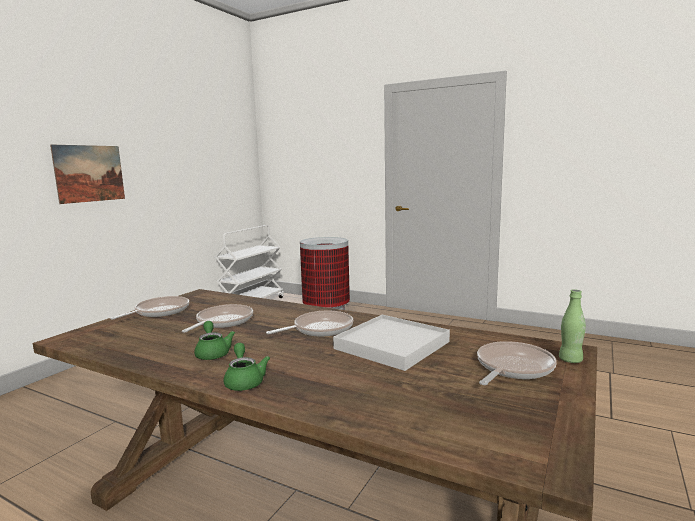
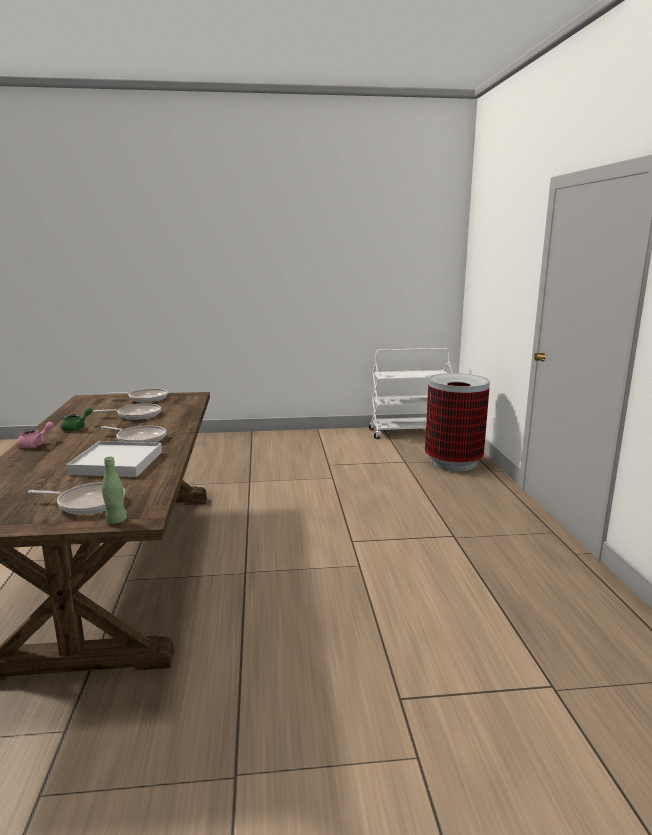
camera: 55 degrees right, 5 degrees up
picture [50,144,125,204] -> none
green teapot [223,343,270,391] -> pink teapot [17,422,54,448]

